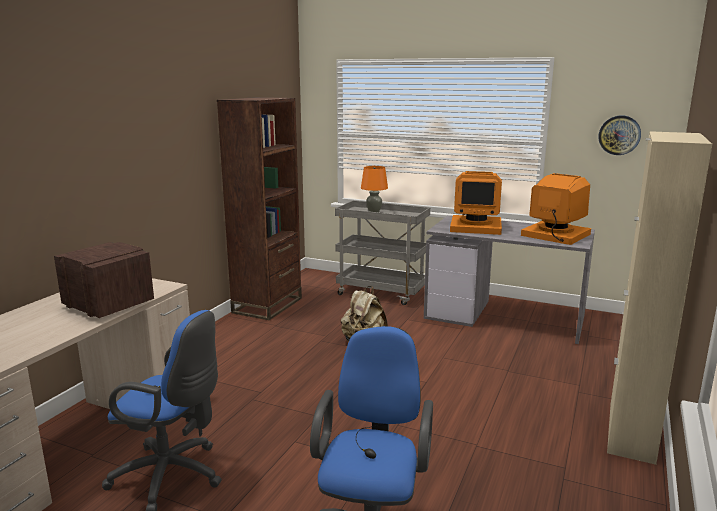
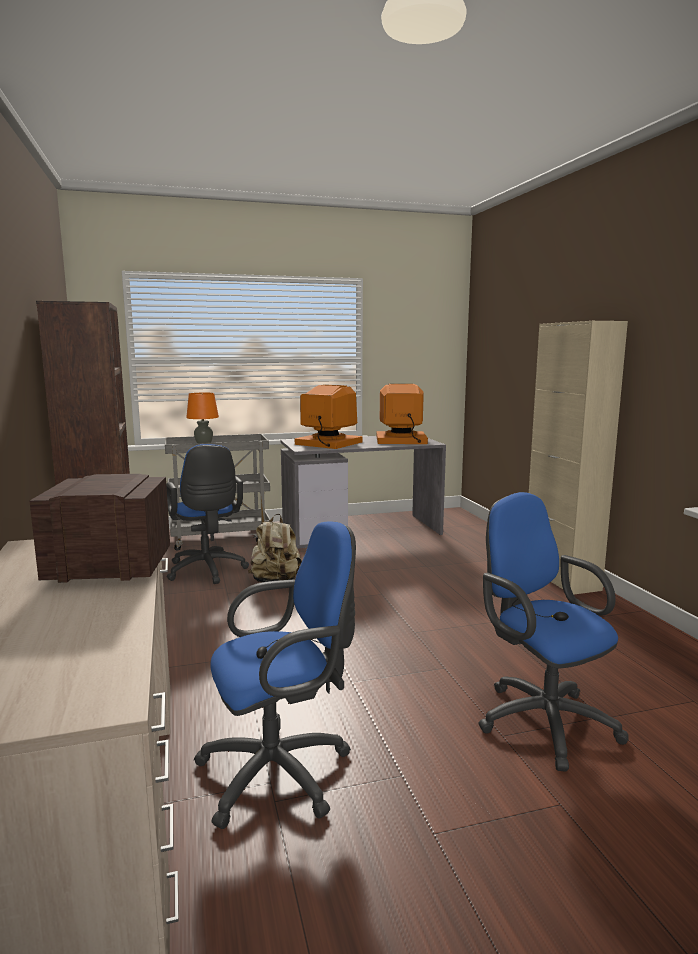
camera: 40 degrees left, 5 degrees down
monitor [450,171,502,235] -> monitor turned 120 degrees counterclockwise [295,385,363,449]
wall clock [599,115,641,155] -> none
none -> blue office chair [166,444,249,584]

